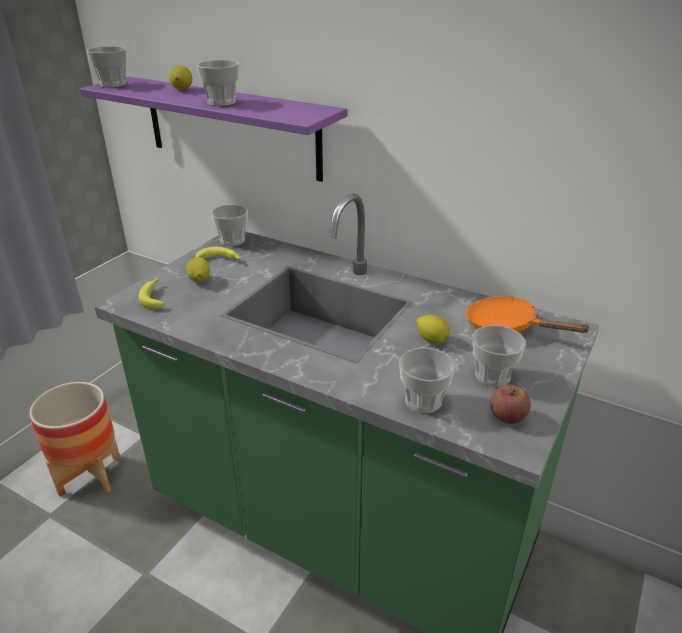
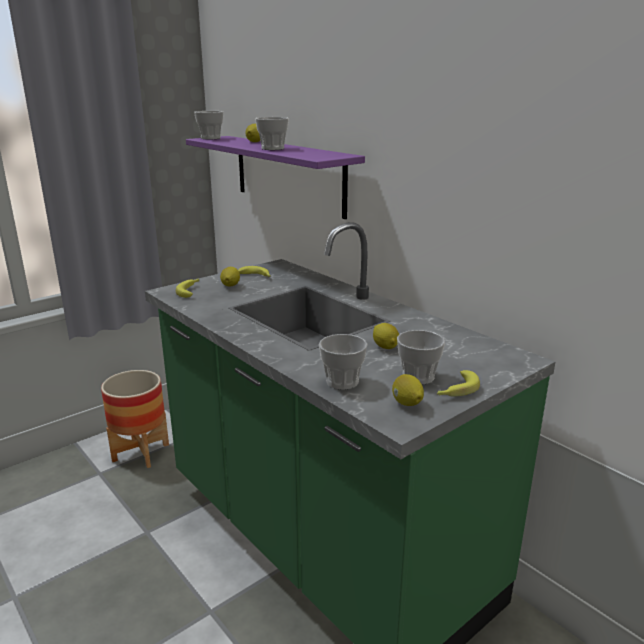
camera: 20 degrees right, 10 degrees down
cup [211,205,248,246] -> none
orange frying pan [466,296,591,333] -> none
apple [490,385,531,424] -> lemon [392,374,424,406]
none -> banana [437,370,480,397]

